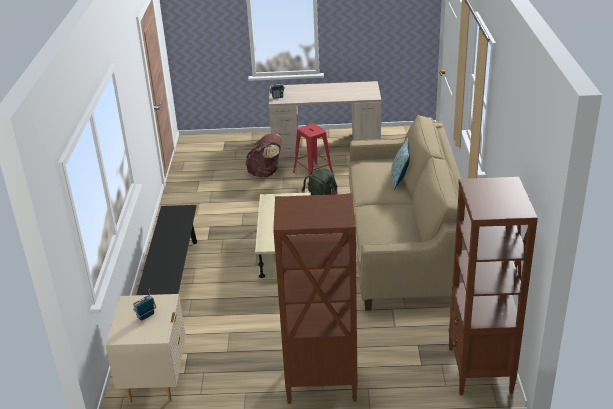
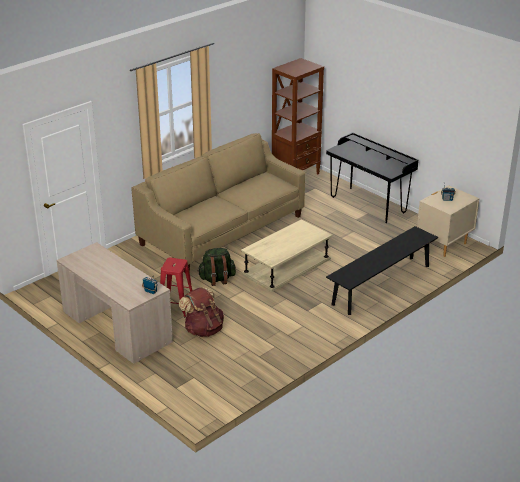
camera: 135 degrees left, 0 degrees up
brown bookcase [273,193,357,404] -> black desk [326,132,418,223]
pillow [391,138,410,190] -> none

